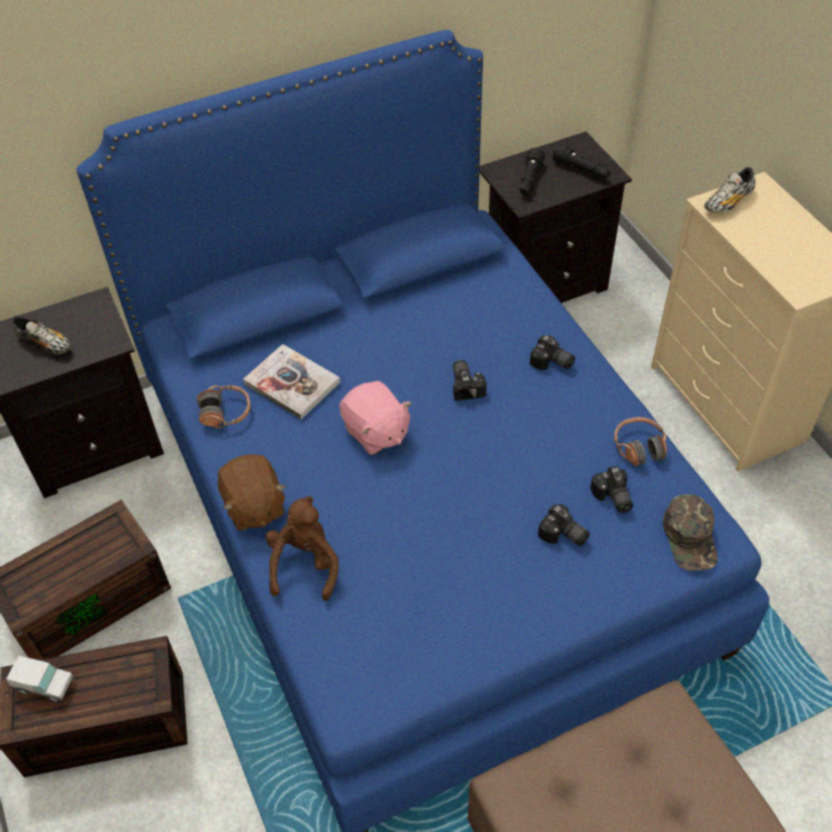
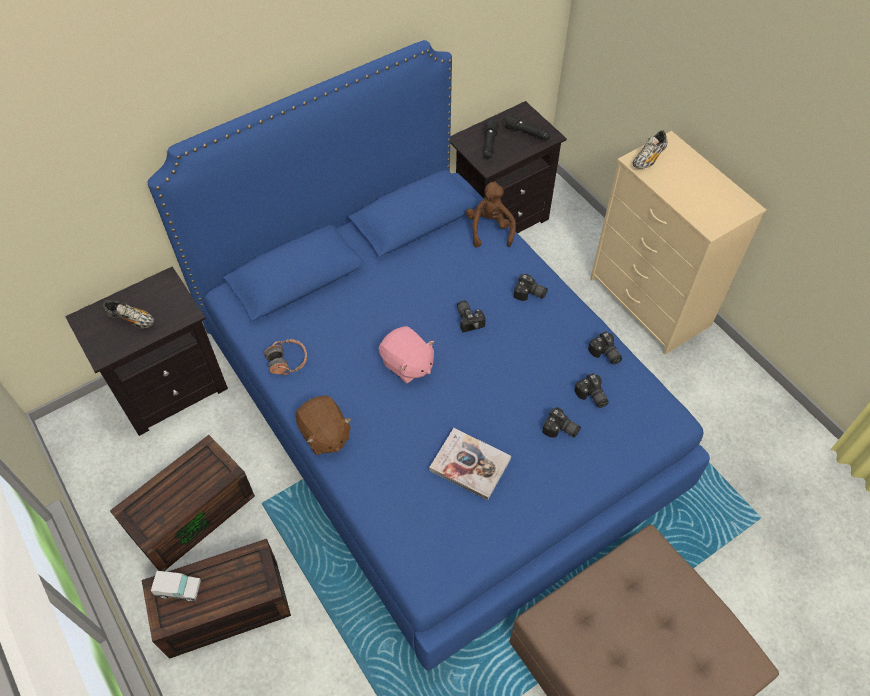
camera: 10 degrees left, 5 degrees up
book [243,344,340,419] -> book moved to [429,428,511,500]
brown plush toy [265,496,339,601] -> brown plush toy moved to [466,181,516,247]
headphones [614,417,667,466] -> camera [588,332,622,365]
green cap [663,494,718,571] -> none

